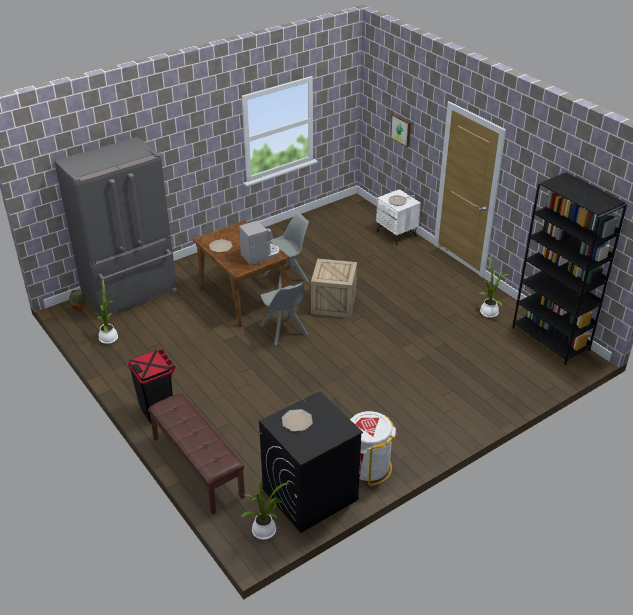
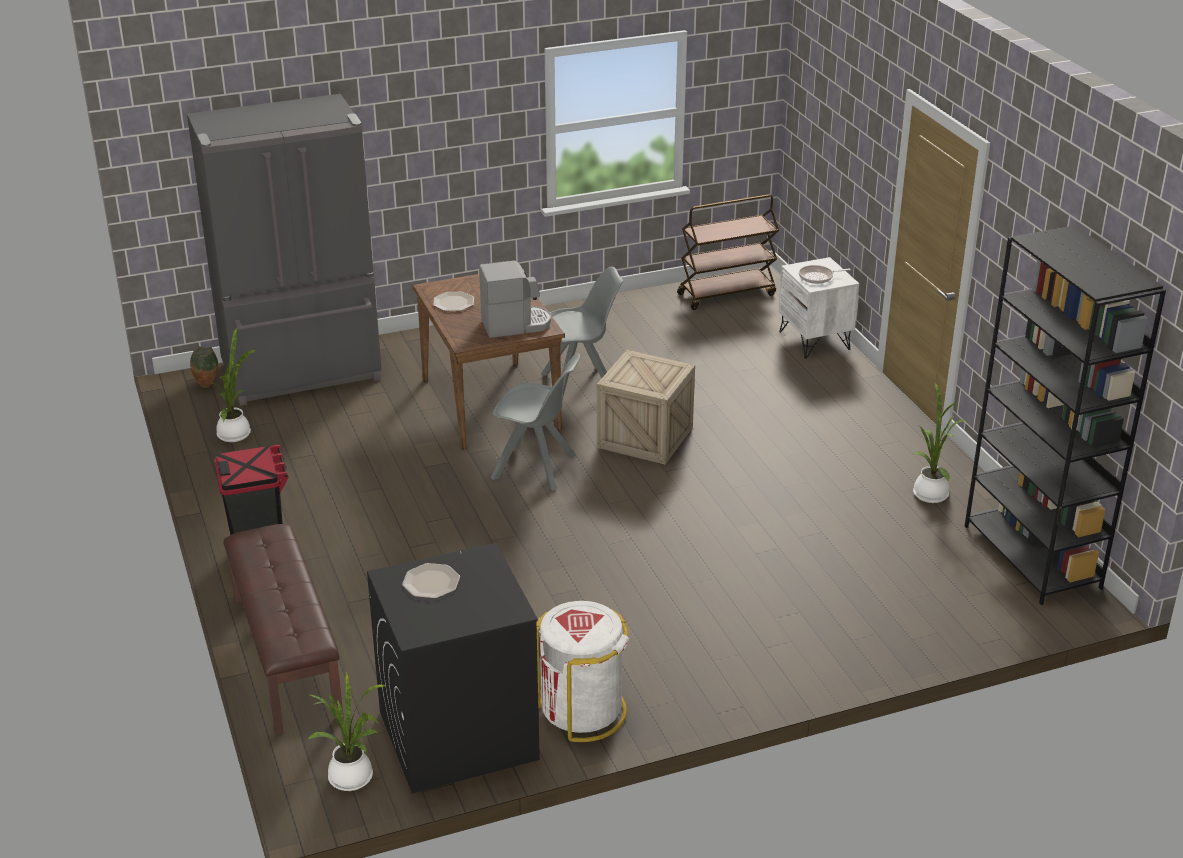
camera: 15 degrees right, 5 degrees down
grey chair [260,282,308,346] -> grey chair turned 60 degrees counterclockwise [490,353,581,491]
picture [390,114,411,147] -> none
none -> brown cart [677,194,779,310]

